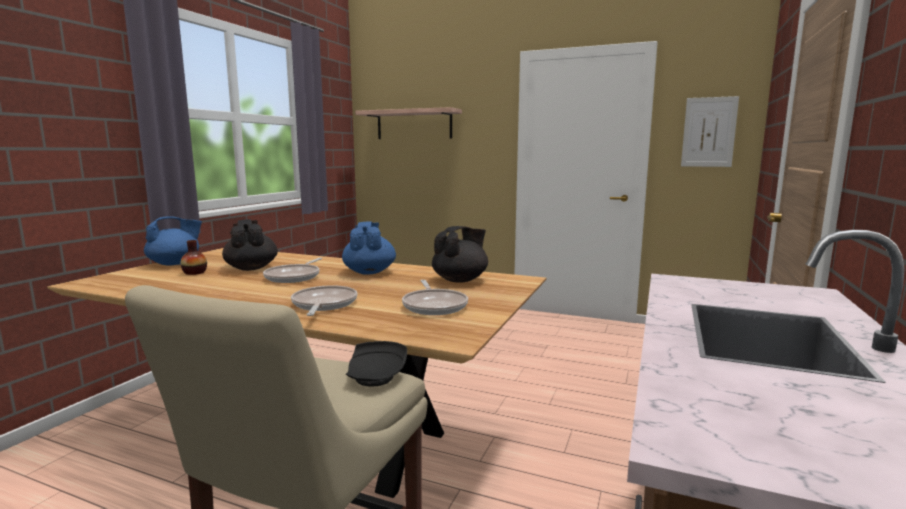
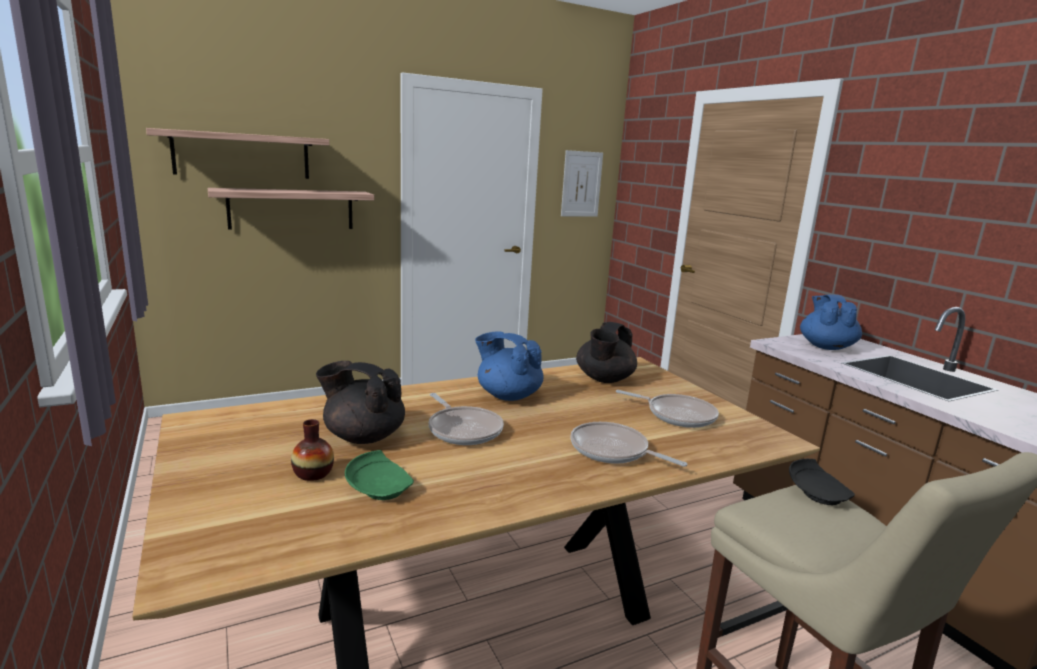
camera: 50 degrees left, 5 degrees up
blue teapot [144,216,202,265] -> blue teapot moved to [800,295,862,350]
black teapot [432,226,488,283] -> black teapot turned 150 degrees counterclockwise [576,322,637,383]
none -> shelf [208,188,374,229]
none -> green plate [345,450,414,500]

